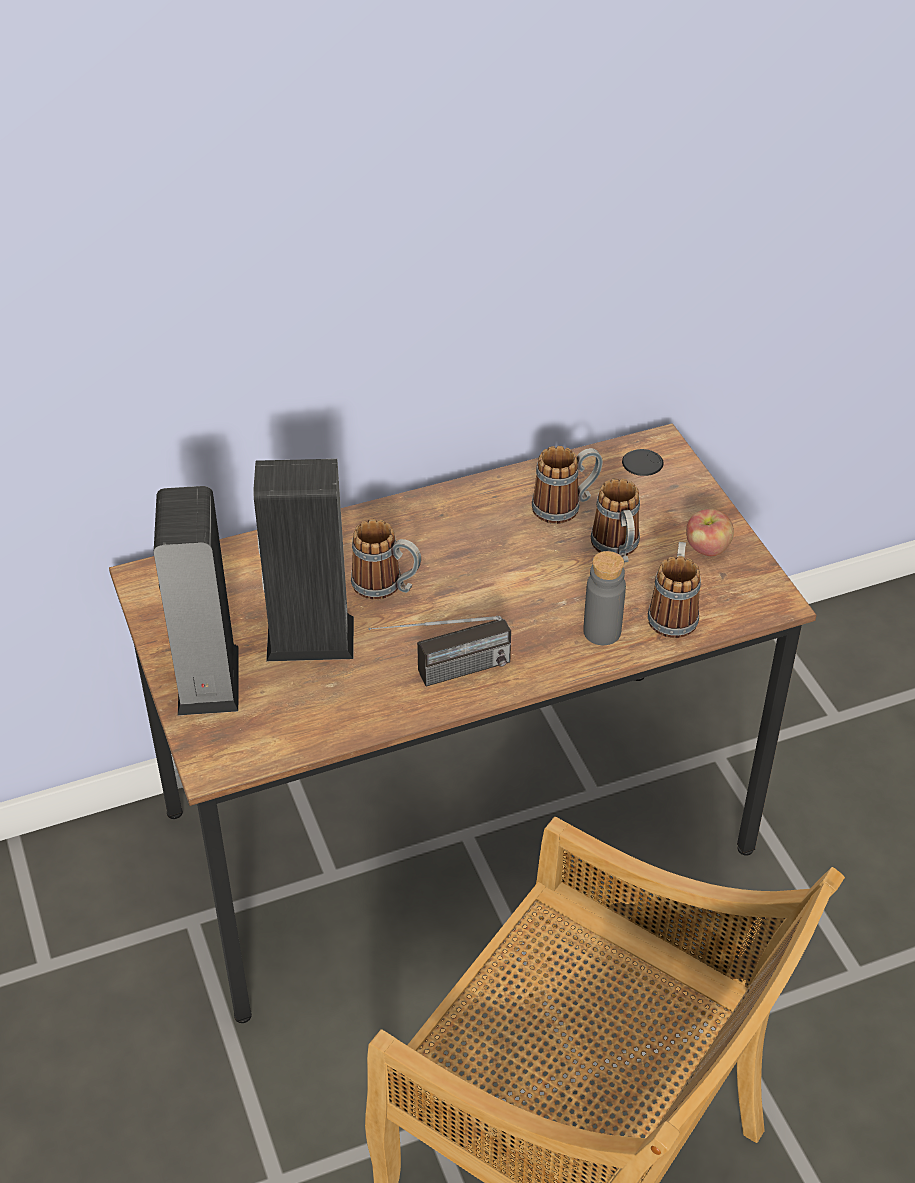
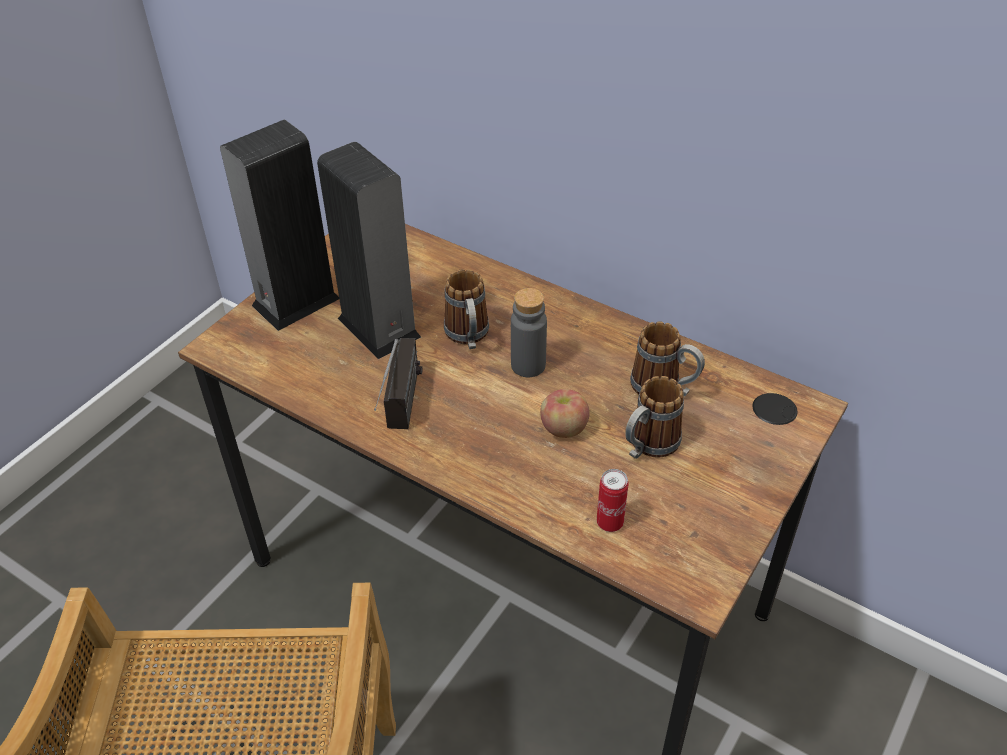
camera: 55 degrees right, 0 degrees up
radio [369,616,511,687] -> radio turned 120 degrees counterclockwise [374,338,422,429]
grey bottle [583,551,626,645] -> grey bottle moved to [511,288,547,377]
mug [648,542,701,638] -> can [597,469,629,532]
apple [686,509,734,556] -> apple moved to [540,389,590,438]

